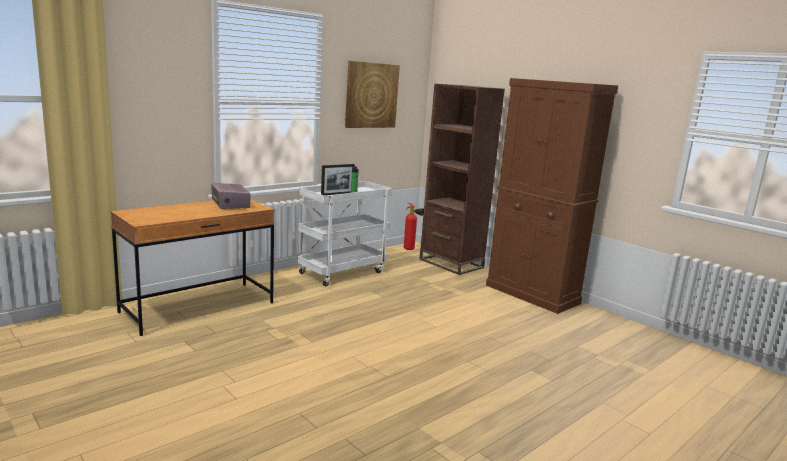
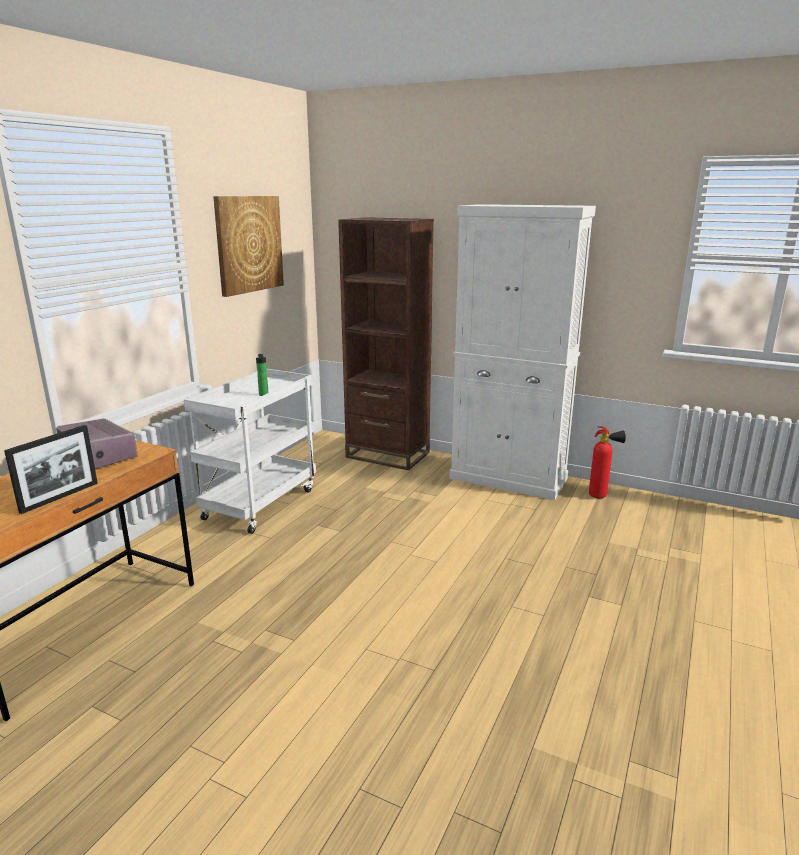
camera: 20 degrees left, 5 degrees up
picture frame [321,164,355,196] -> picture frame moved to [4,425,98,514]
fire extinguisher [404,203,424,250] -> fire extinguisher moved to [589,426,626,498]
brown cabinet [486,78,618,314] -> white cabinet [449,204,596,500]

